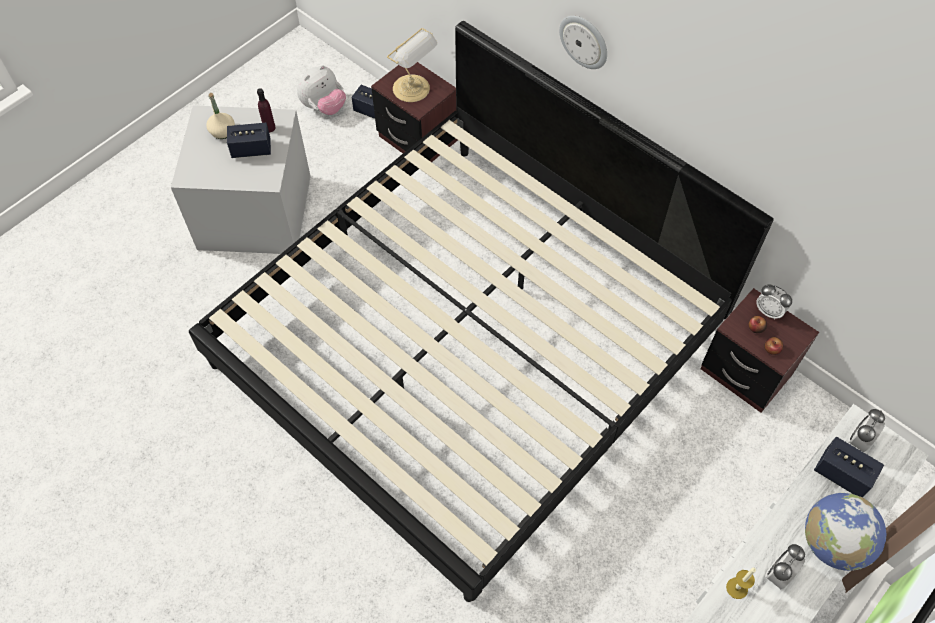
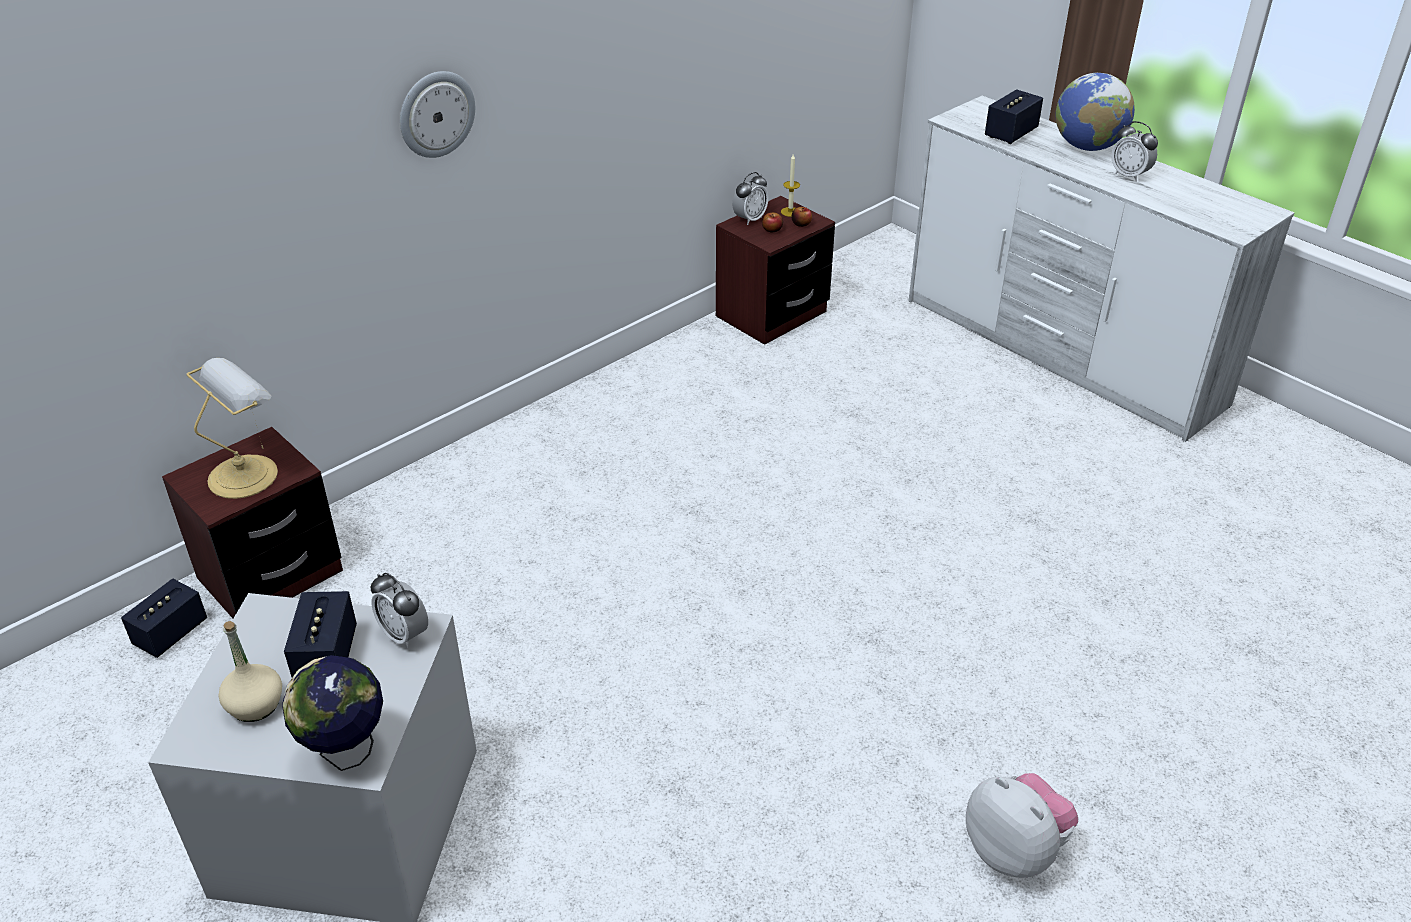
camera: 85 degrees left, 20 degrees down
bed [189,21,774,602] -> none
purple bottle [257,88,276,132] -> none
plush toy [297,65,346,115] -> plush toy moved to [966,773,1078,878]
candle [726,568,756,599] -> candle moved to [781,154,800,217]
alarm clock [848,409,885,452] -> alarm clock moved to [370,573,428,649]
none -> globe [282,655,383,771]

